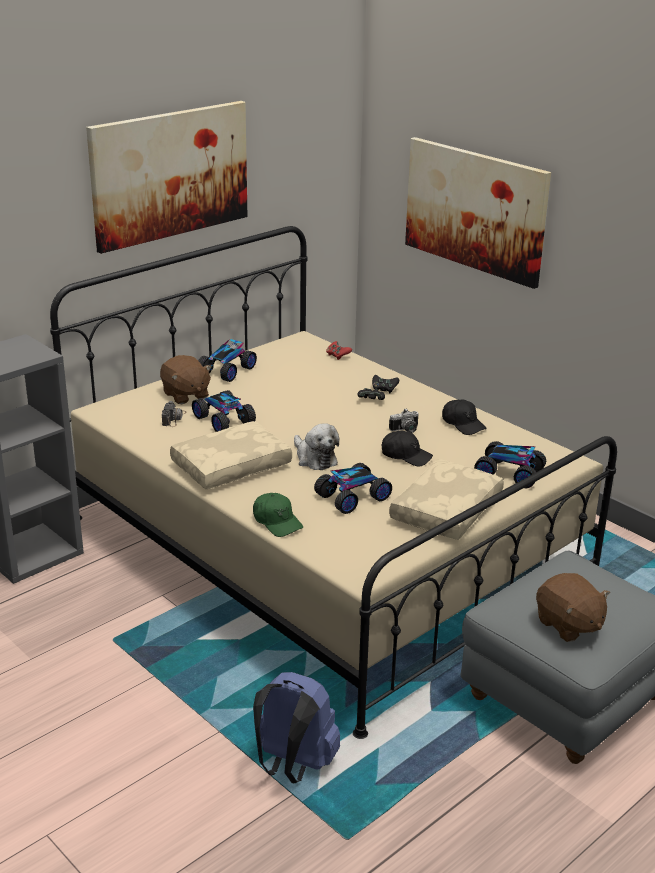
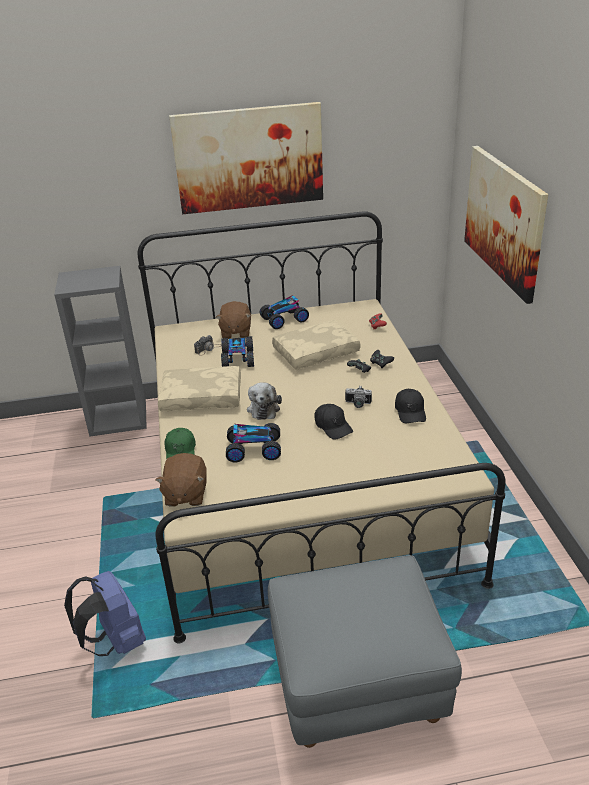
camera: 35 degrees right, 5 degrees up
beige pillow [389,459,504,540] -> beige pillow moved to [272,320,360,370]
toy car [474,441,546,488] -> none
brown plush toy [536,573,610,642] -> brown plush toy moved to [155,453,207,507]

